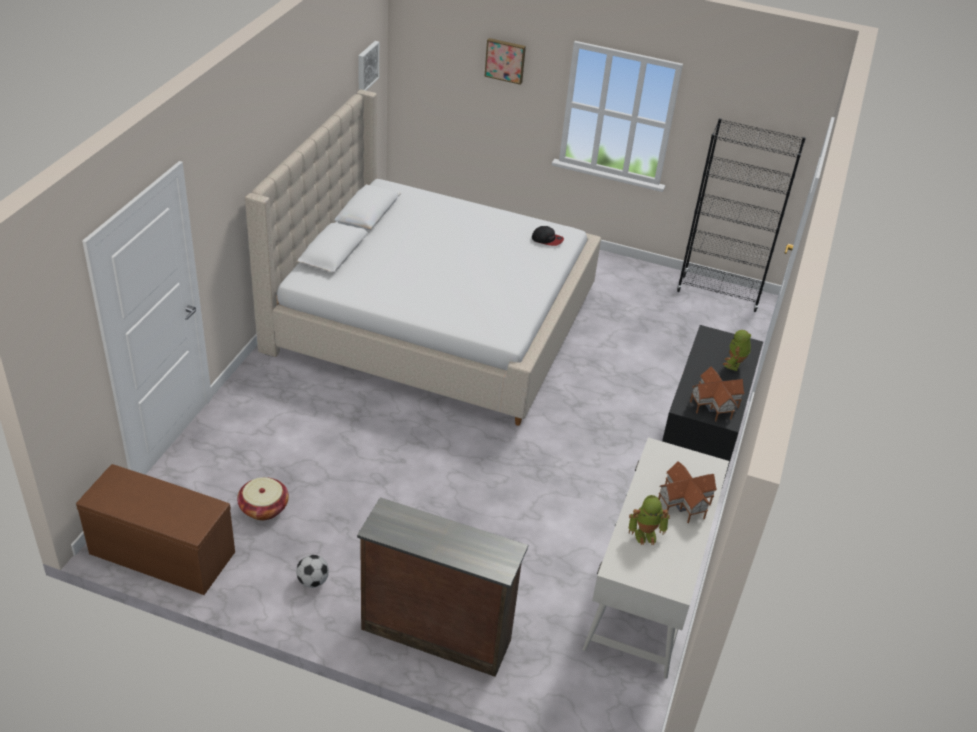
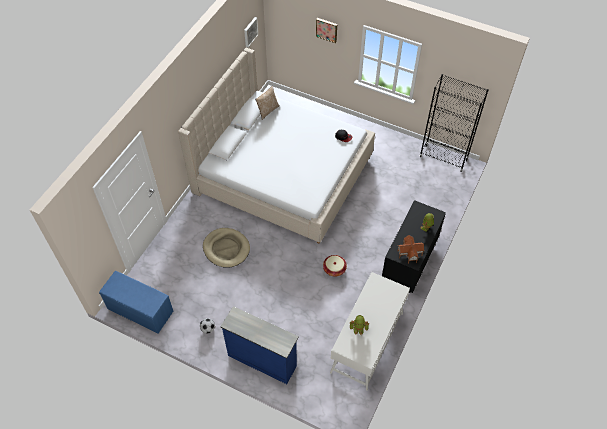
camera: 10 degrees right, 15 degrees up
brown bench [76,464,235,595] -> blue bench [99,271,173,333]
basket [237,477,289,520] -> basket moved to [323,255,347,277]
brown dresser [357,497,528,677] -> blue dresser [220,306,299,384]
toy house [658,461,717,523] -> none
none -> beige dog bed [203,228,250,268]
none -> pillow [255,86,280,120]

